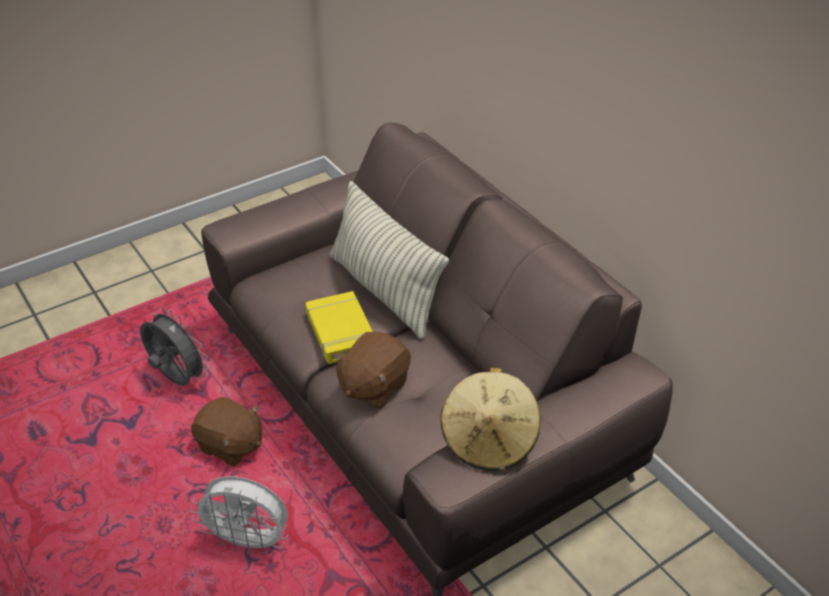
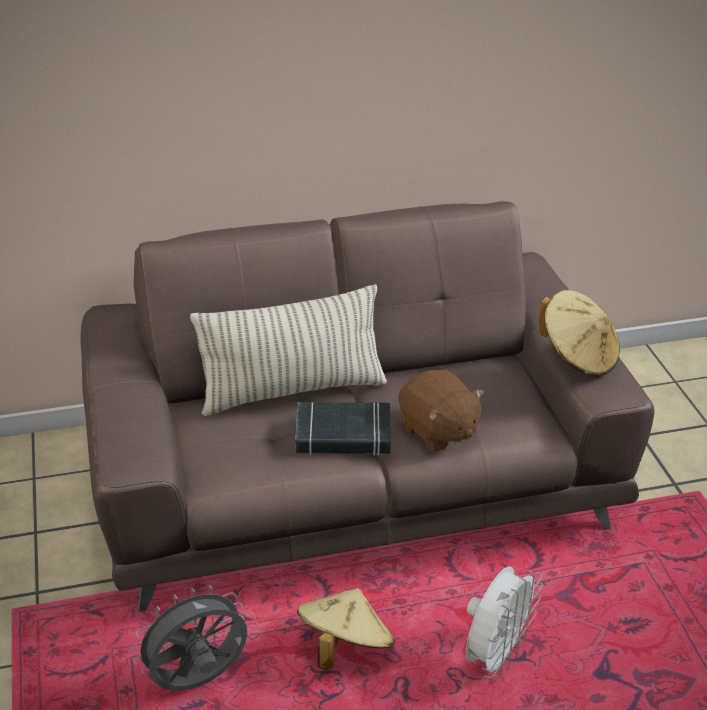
camera: 70 degrees left, 5 degrees down
brown plush toy [191,397,262,467] -> beige hat [297,588,395,670]
yellow book [306,291,373,364] -> black book [295,402,391,456]

